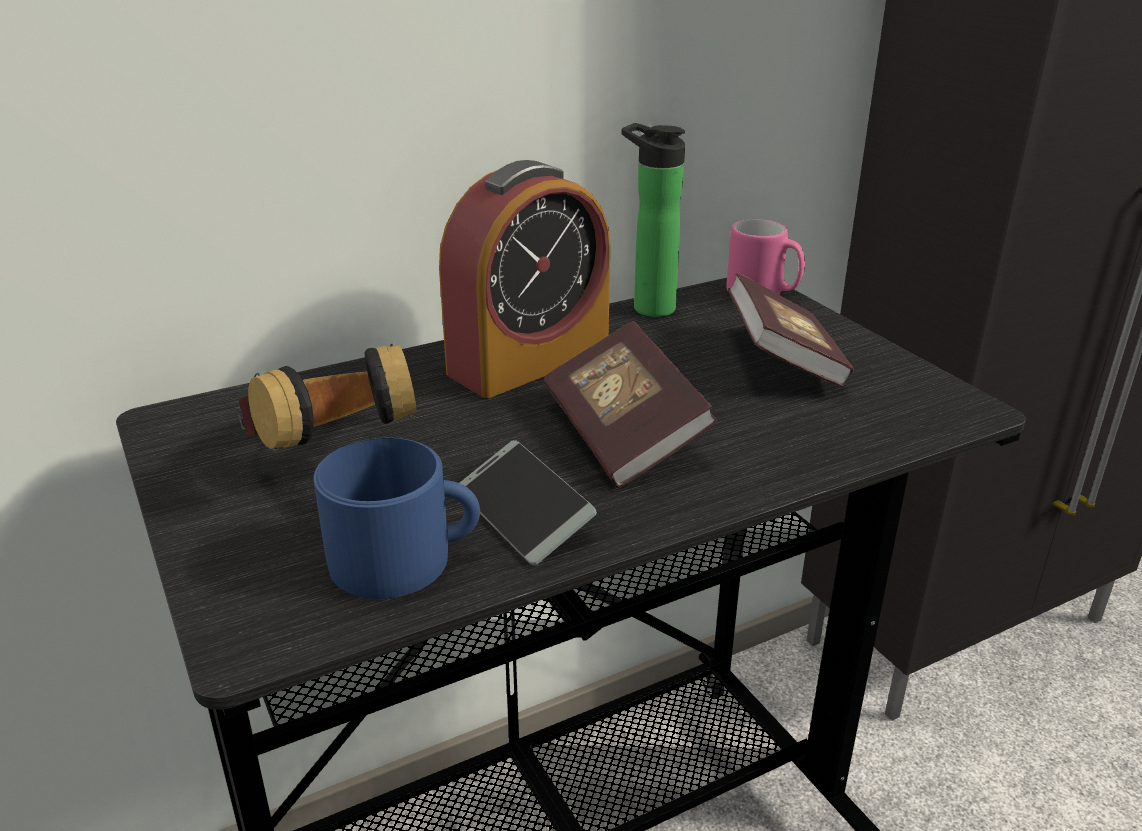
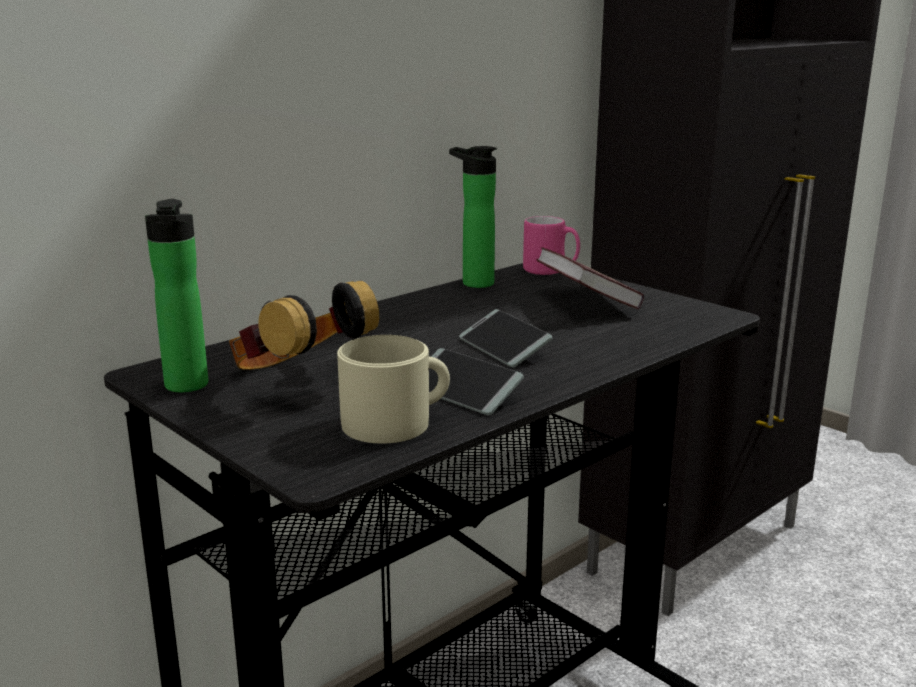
camera: 15 degrees left, 10 degrees down
blue mug [313,438,480,599] -> beige mug [337,335,450,443]
alarm clock [439,160,610,398] -> none
book [544,321,717,488] -> phone [459,309,553,367]
none -> bottle [145,199,208,392]

